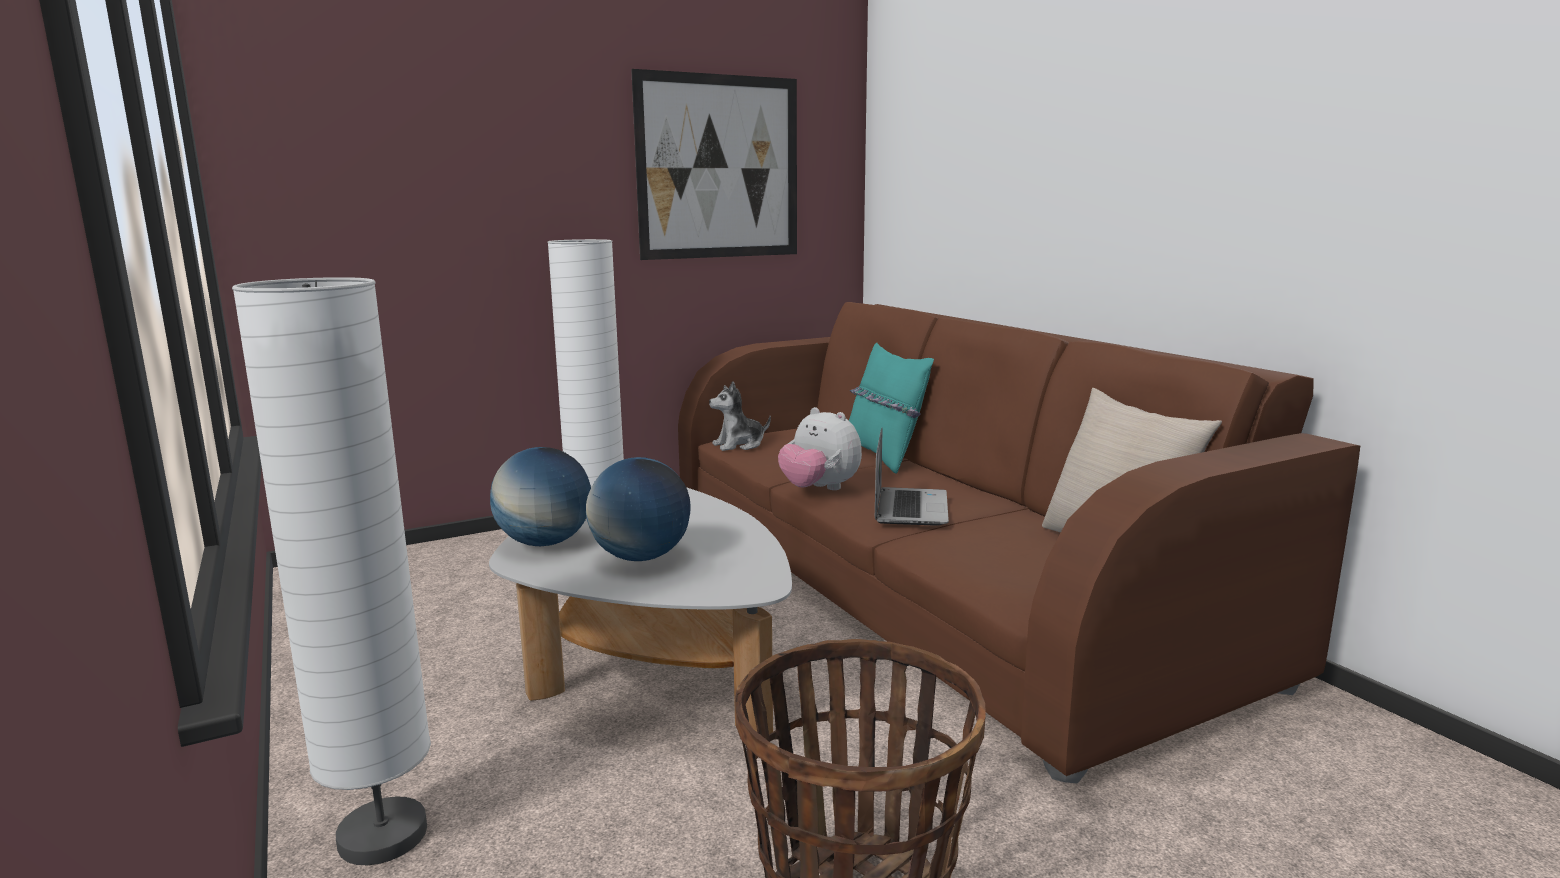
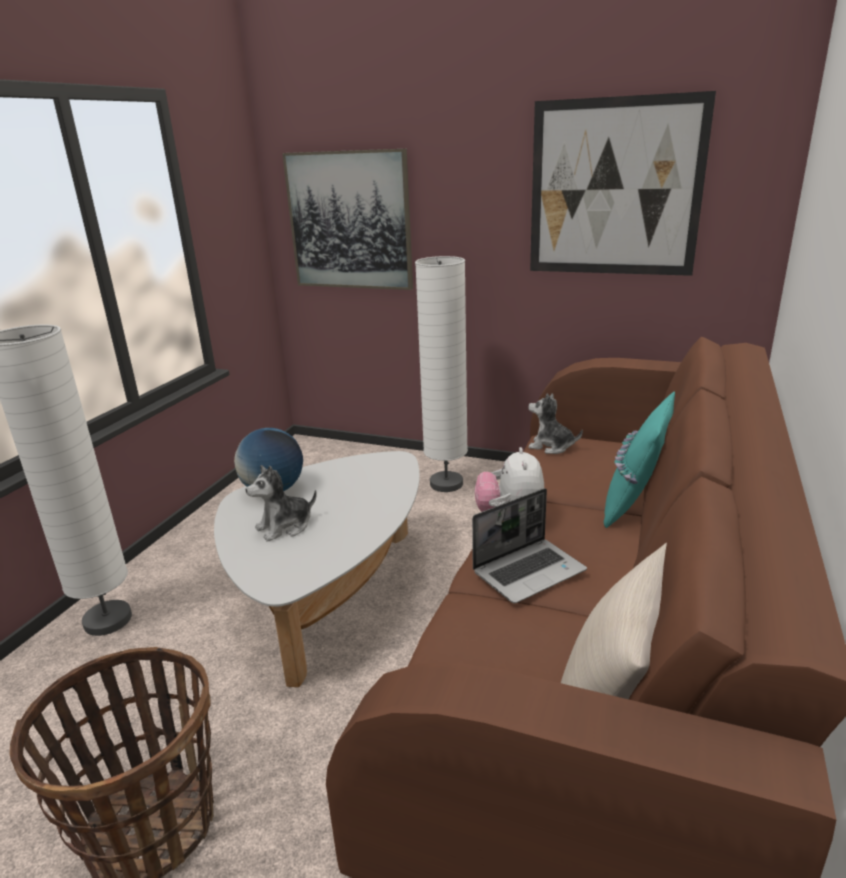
camera: 50 degrees right, 10 degrees up
globe [586,457,691,561] -> plush toy [245,465,317,542]
none -> picture [282,149,413,290]

